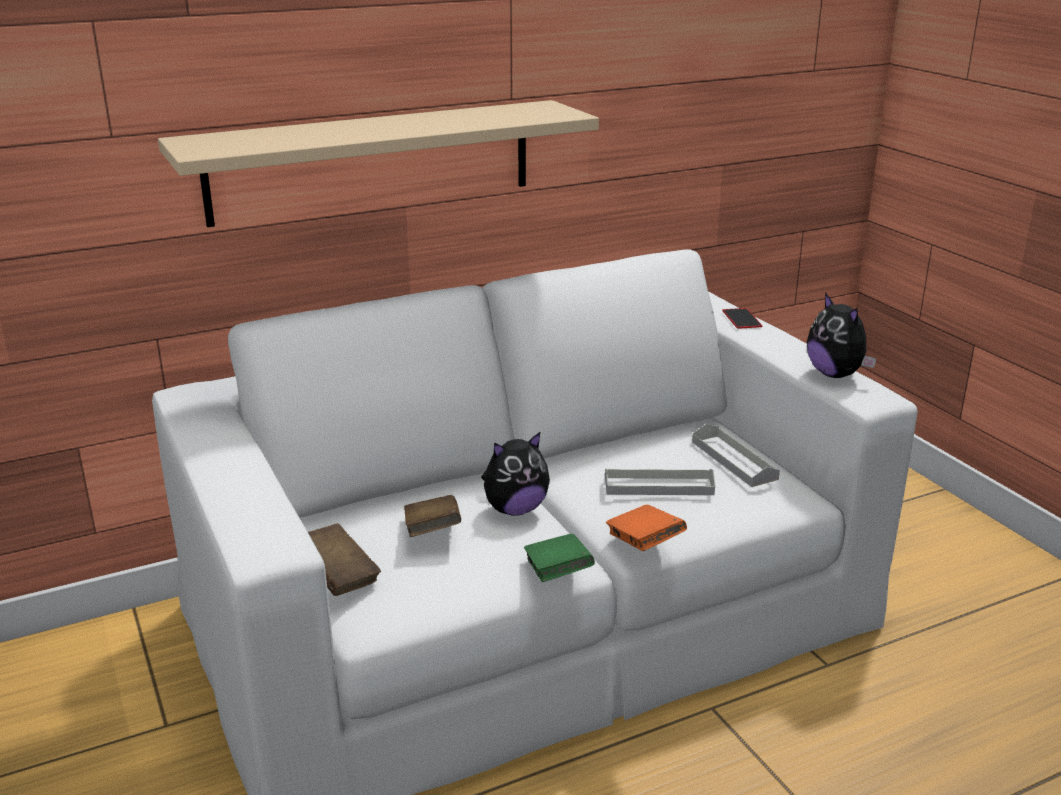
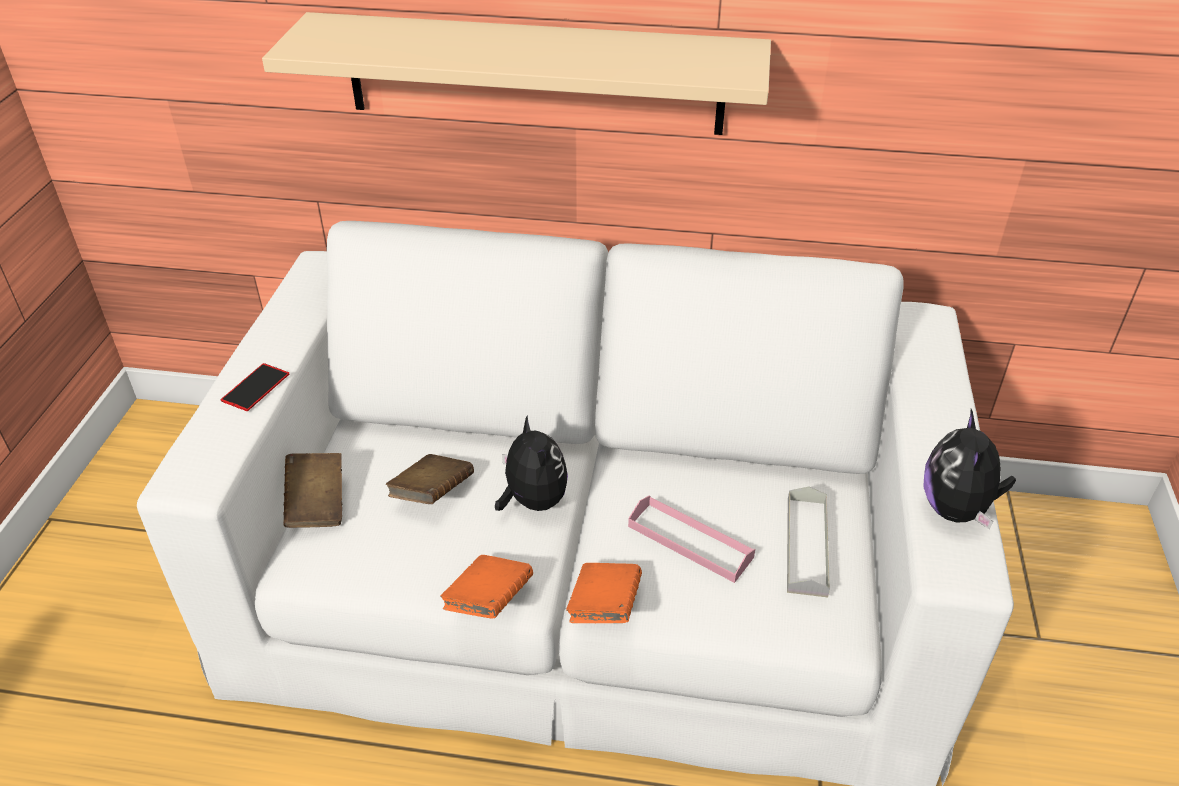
camera: 35 degrees right, 15 degrees up
plush toy [481,432,550,516] -> plush toy turned 120 degrees counterclockwise [495,415,568,511]
green book [524,534,595,582] -> orange book [440,555,533,619]
grey tray [605,468,715,495] -> pink tray [628,495,755,583]
phone [722,308,762,329] -> phone moved to [221,363,289,411]

